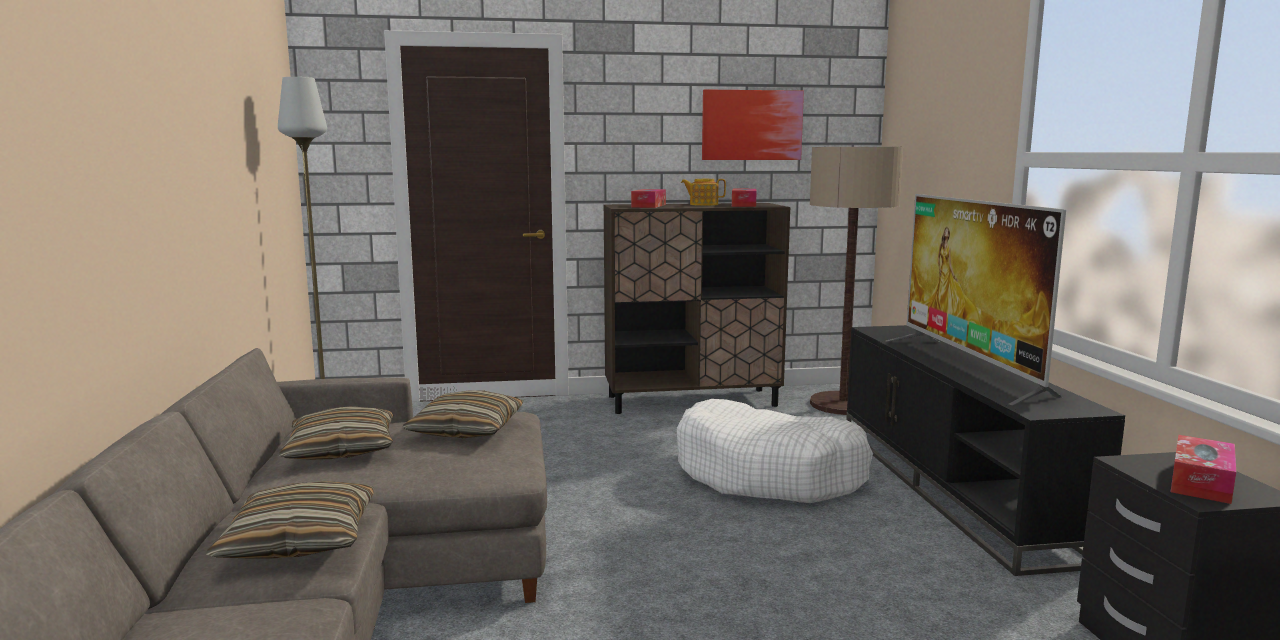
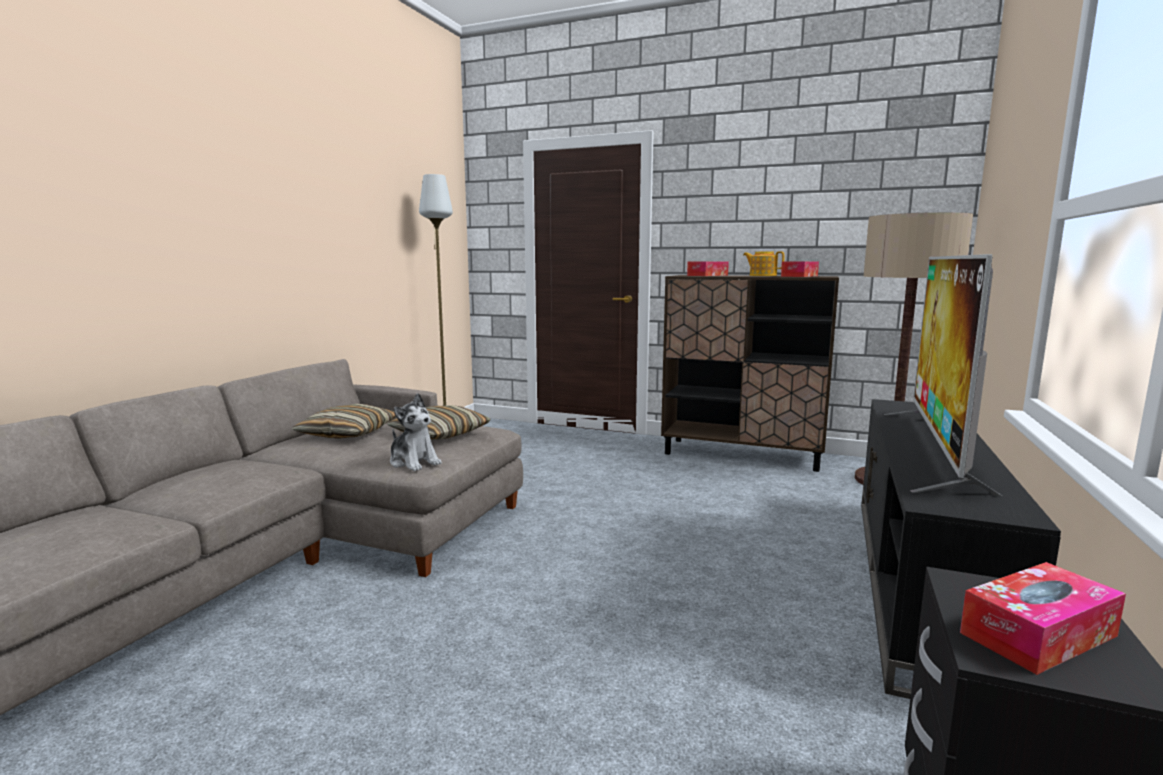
camera: 30 degrees right, 0 degrees up
pillow [206,481,374,559] -> none
white dog bed [677,399,873,503] -> none
picture [702,89,804,160] -> none
none -> plush toy [390,393,442,471]

